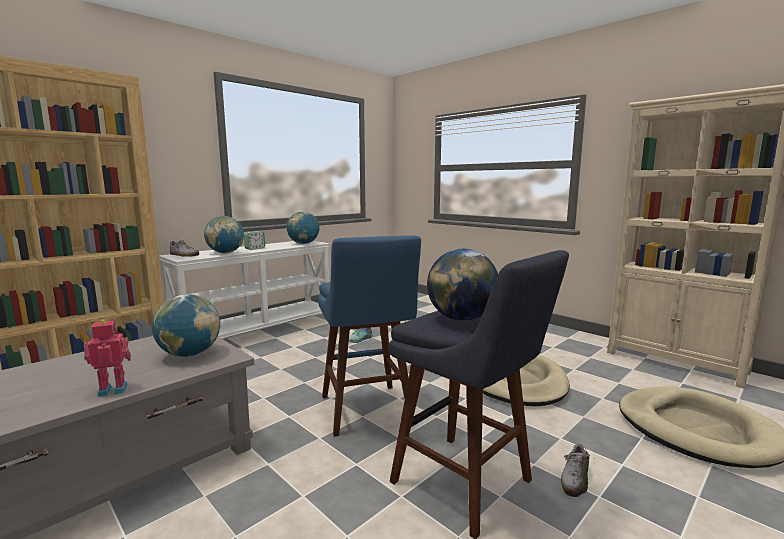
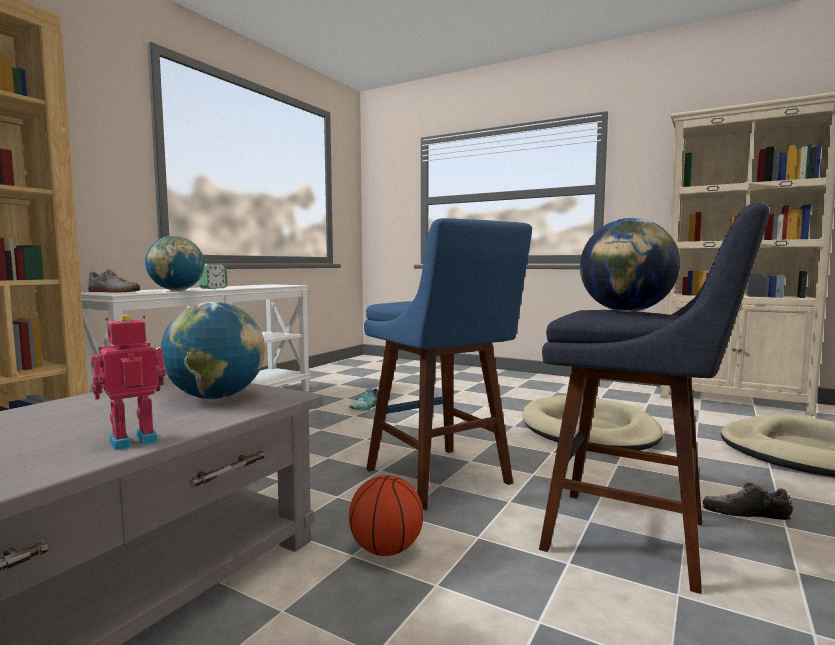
camera: 15 degrees left, 5 degrees down
globe [287,212,320,244] -> none
shoe [561,444,590,497] -> shoe turned 90 degrees clockwise [703,482,793,520]
none -> basketball [349,475,423,556]

